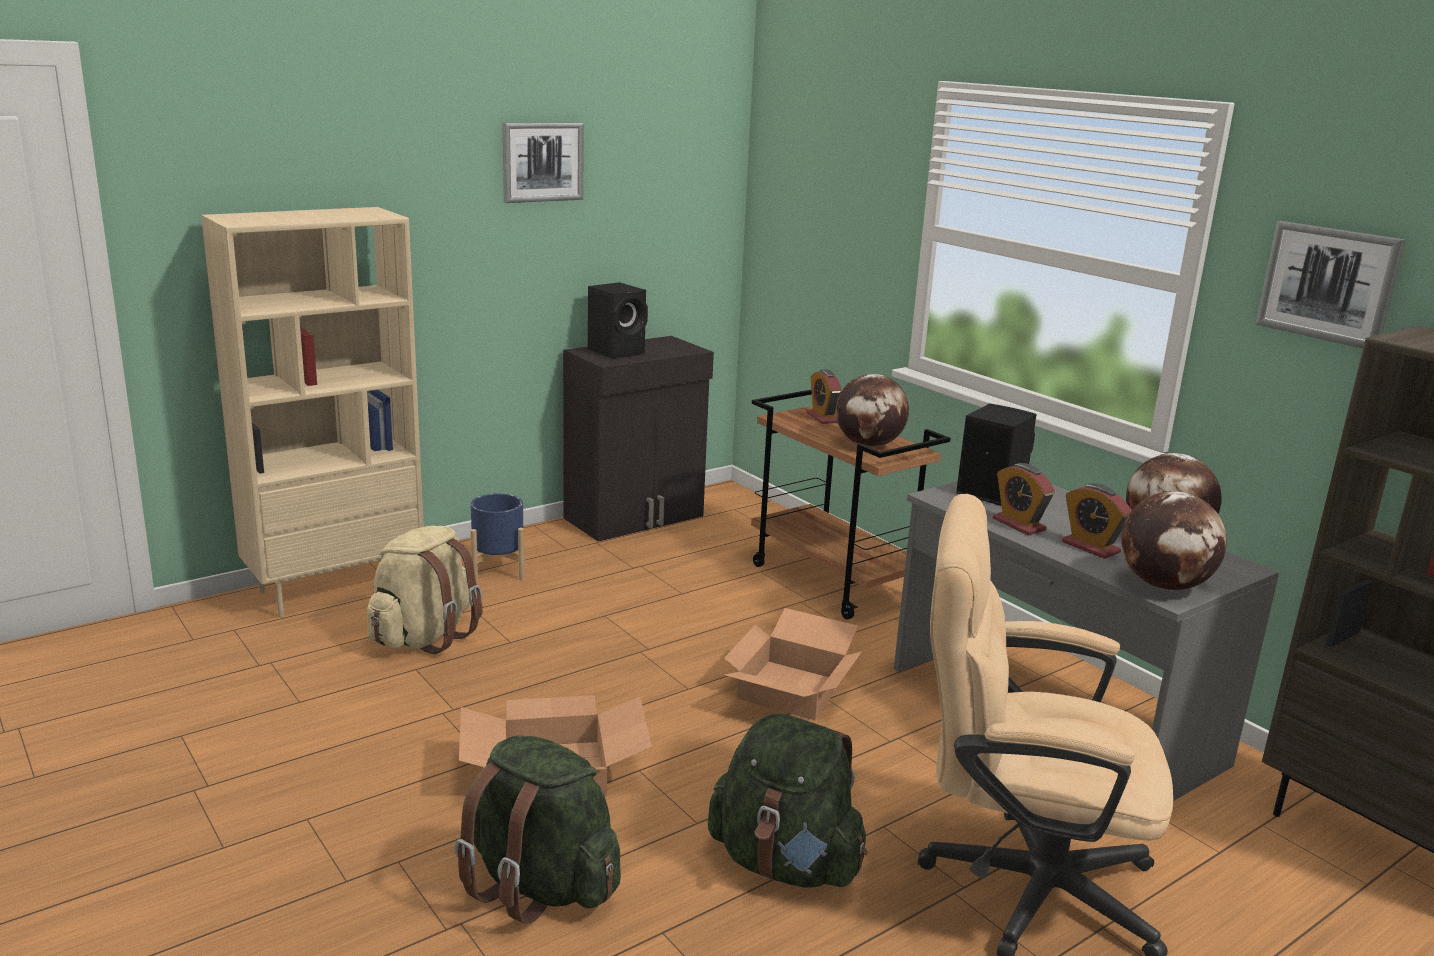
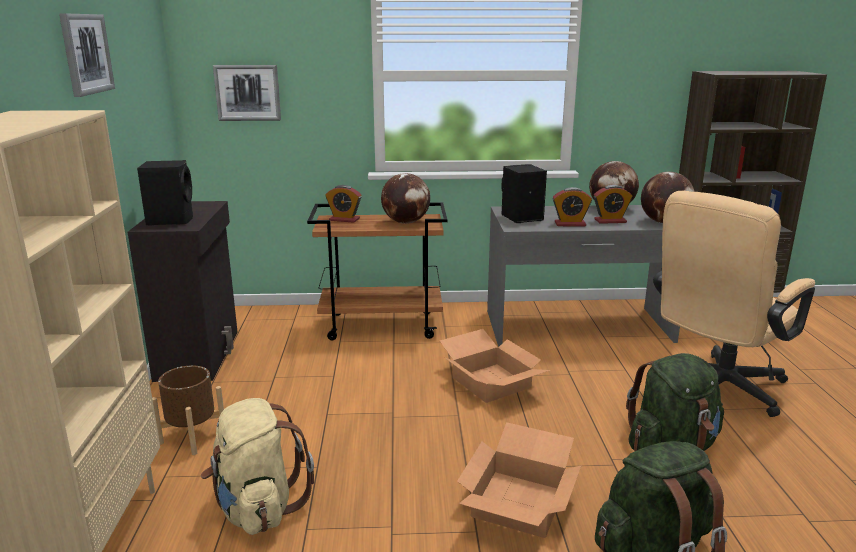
camera: 55 degrees left, 0 degrees up
blue planter [471,493,525,582] -> brown planter [152,365,224,455]
picture [1255,221,1406,349] -> picture moved to [213,65,281,121]

